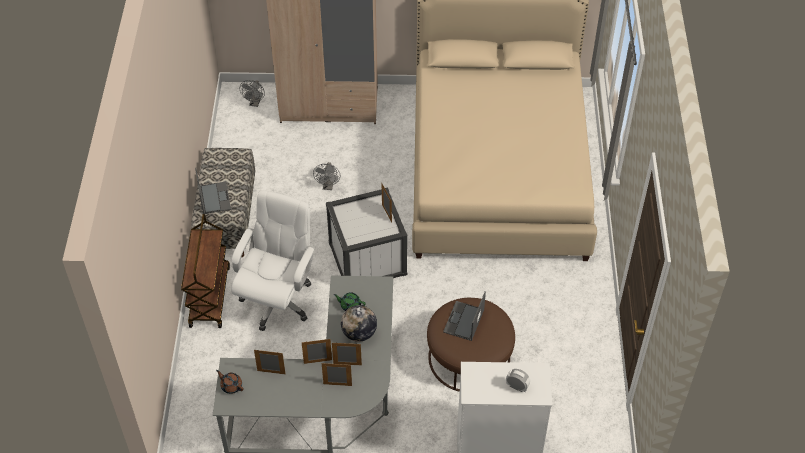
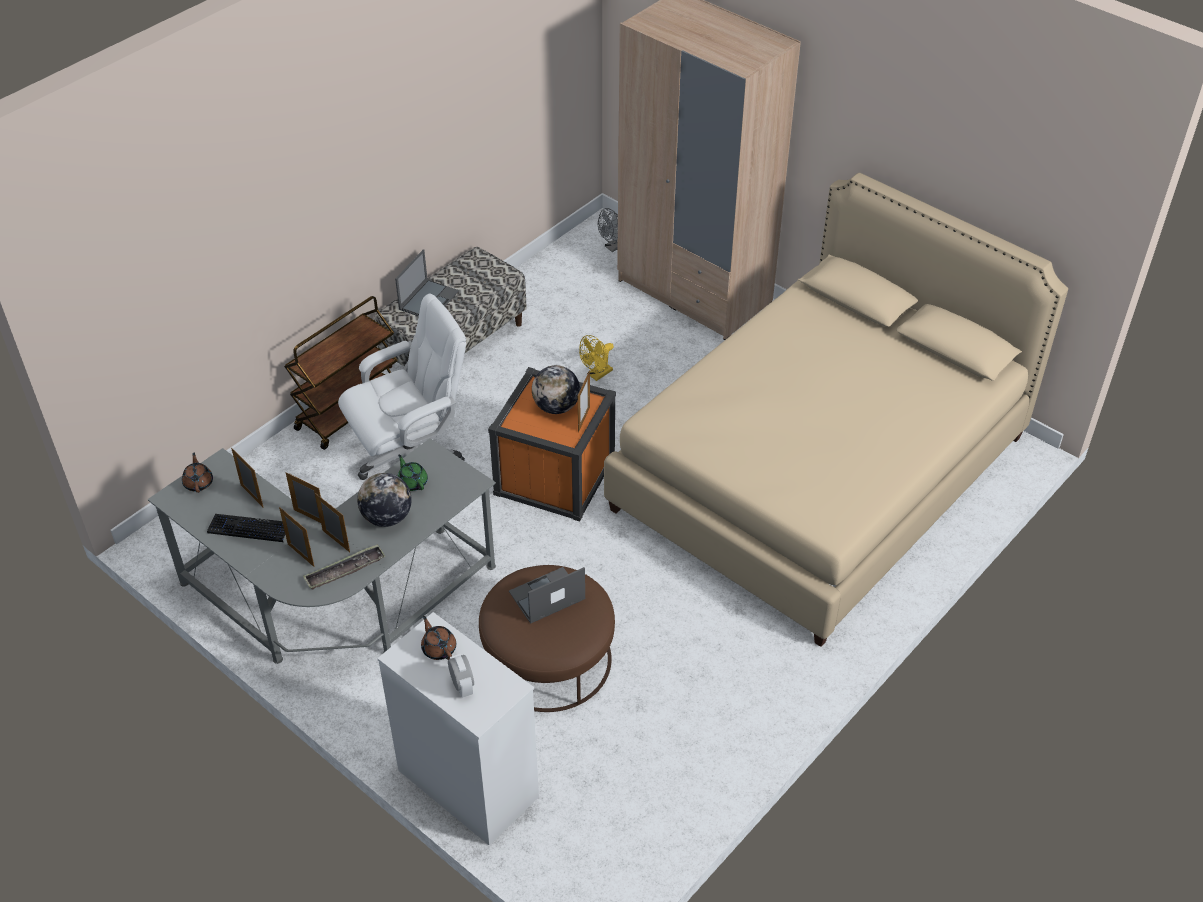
camera: 40 degrees right, 5 degrees down
grey fan [313,162,340,190] -> yellow fan [579,335,614,381]
white storage box [326,187,408,278] -> orange storage box [488,367,616,522]
none -> keyboard [207,514,285,542]
none -> tray [303,544,385,590]
none -> brown teapot [421,616,456,660]
none -> globe [532,365,580,414]

